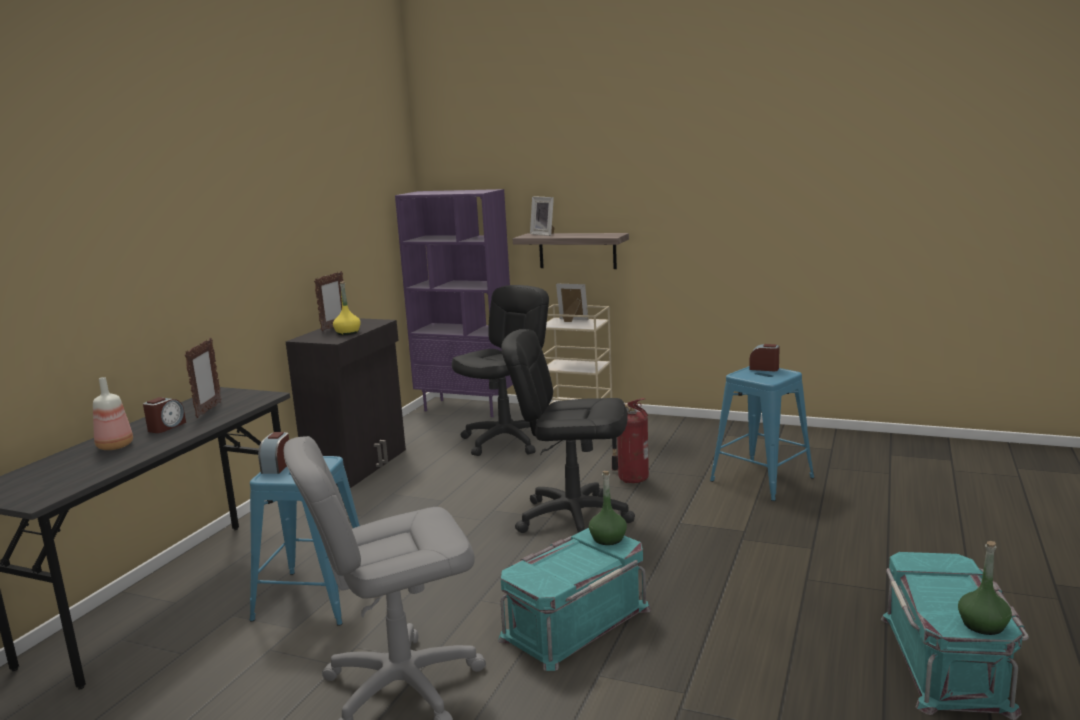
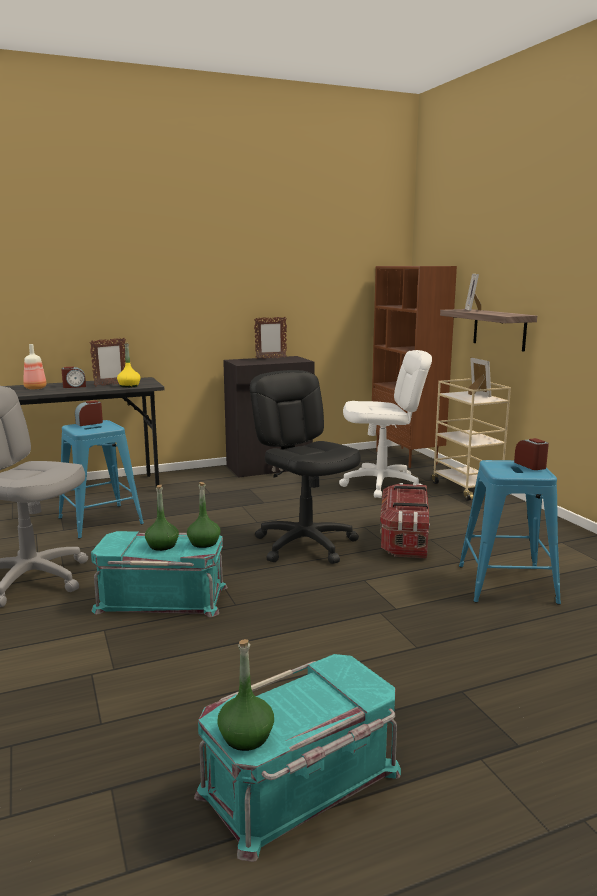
camera: 45 degrees right, 0 degrees up
yellow bottle [333,281,361,335] -> yellow bottle moved to [117,342,141,388]
purple bookcase [395,189,513,417] -> brown bookcase [372,266,457,468]
black office chair [452,285,549,456] -> white office chair [339,350,432,498]
fire extinguisher [612,398,649,483] -> storage box [380,483,430,559]
none -> green bottle [145,485,179,551]

